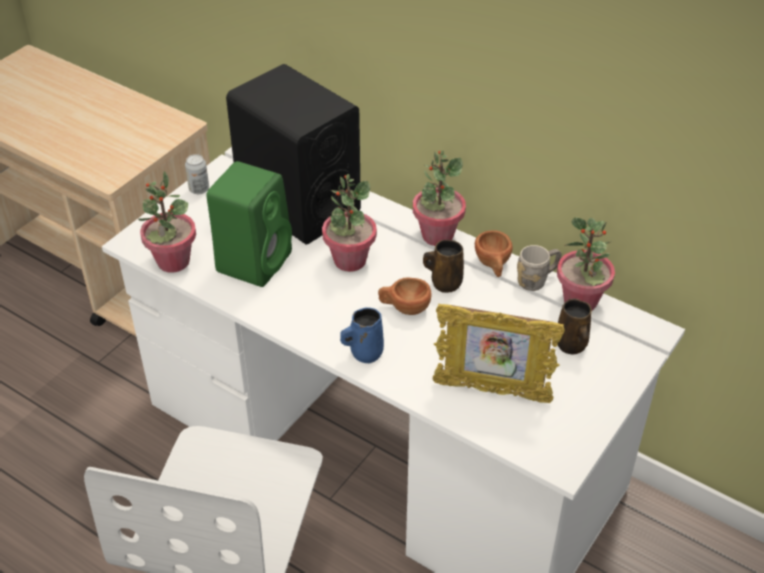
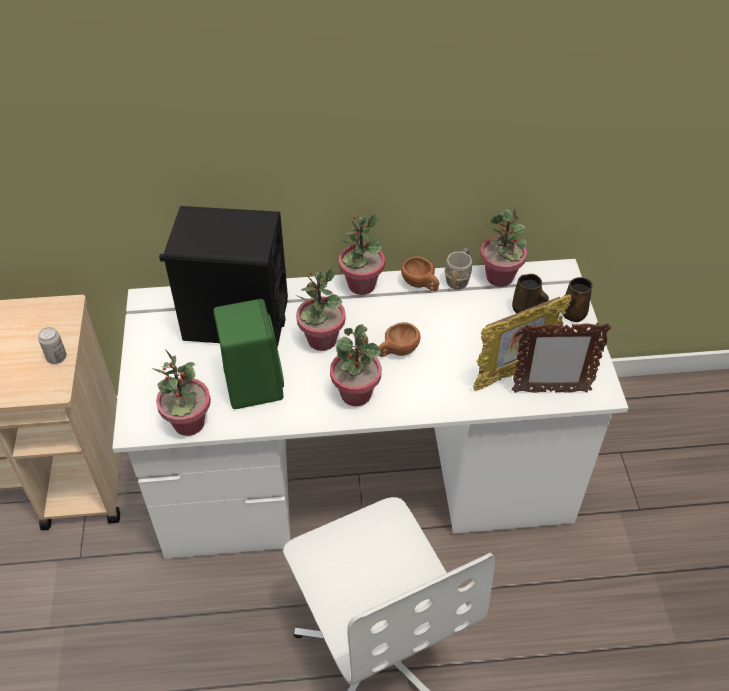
camera: 40 degrees left, 5 degrees up
can [185,154,209,194] -> can moved to [38,327,67,364]
blue mug [340,308,384,363] -> none
brown mug [423,240,464,293] -> brown mug moved to [563,277,593,322]
none -> potted plant [330,324,382,406]
none -> picture frame [511,323,611,393]

